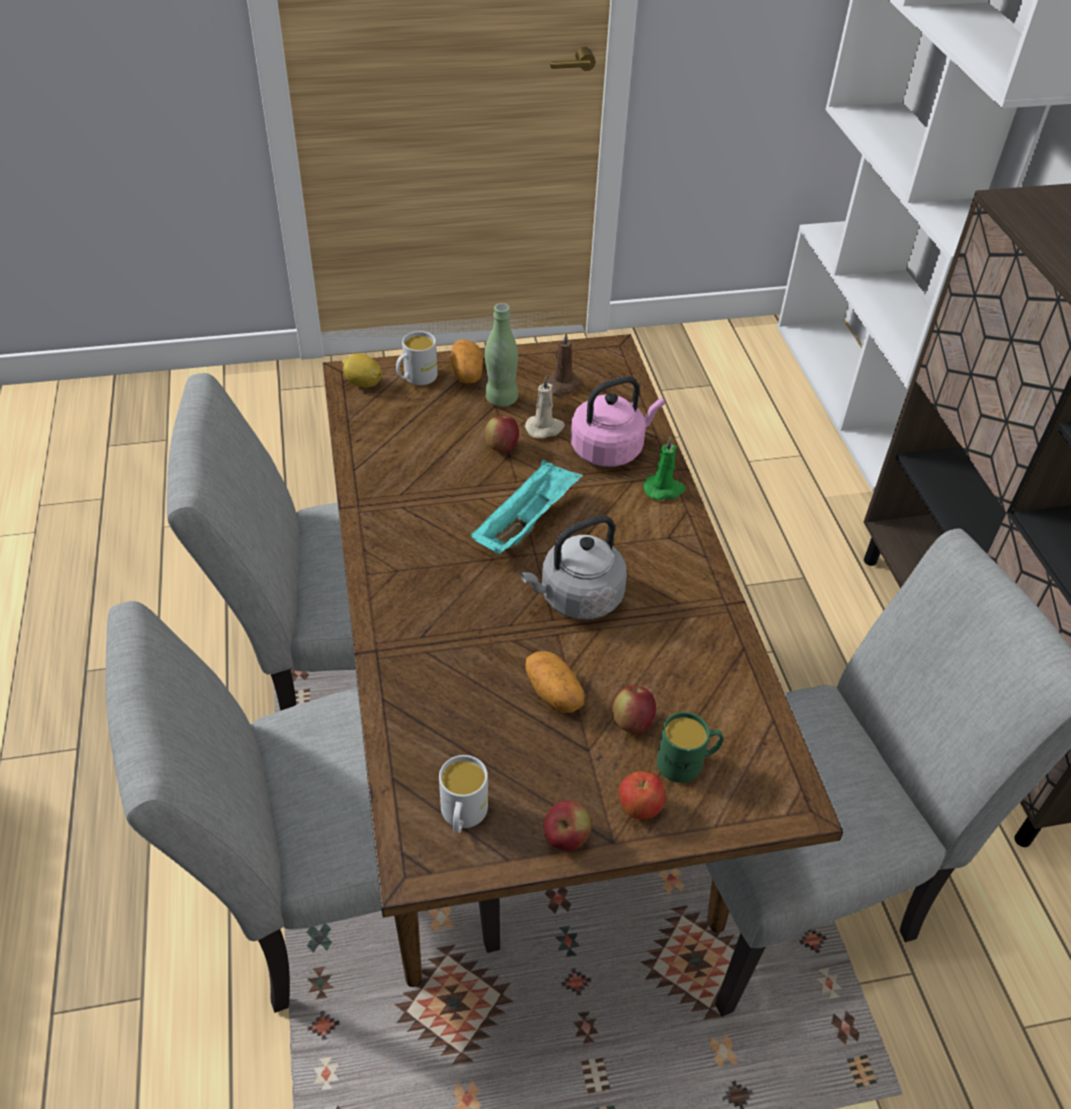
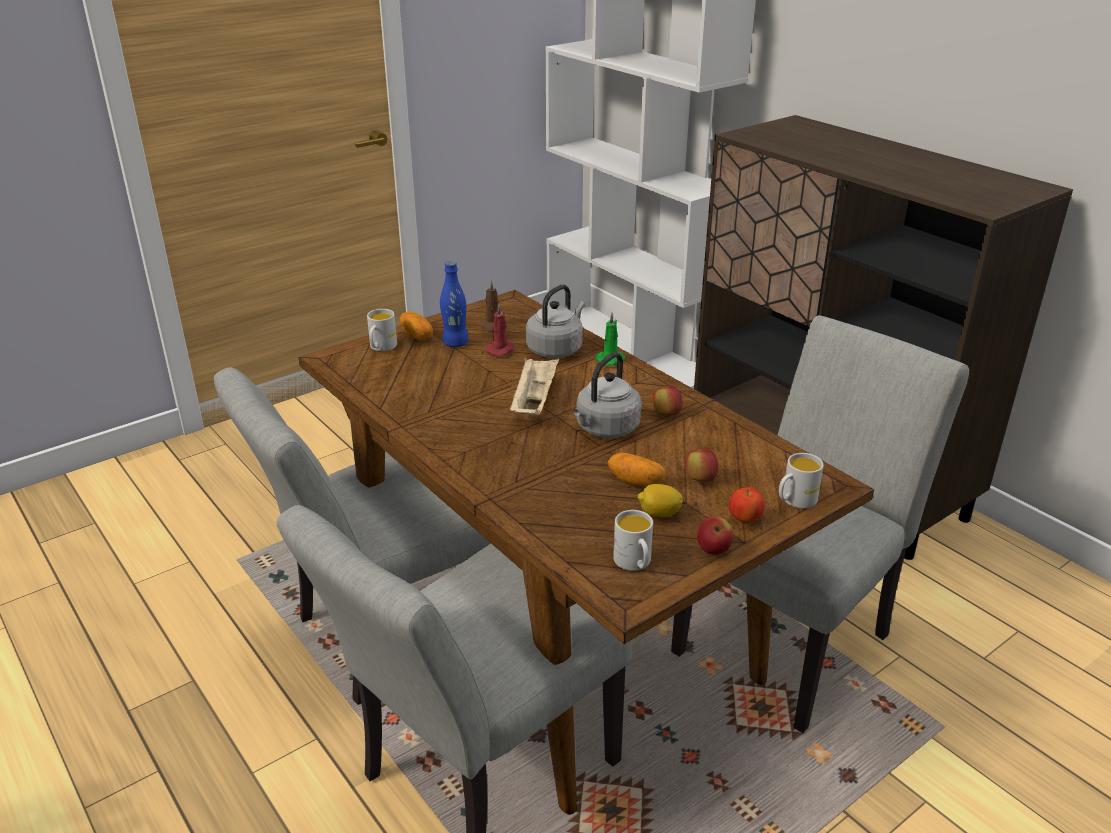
camera: 25 degrees left, 15 degrees down
lemon [342,353,382,388] -> lemon moved to [638,484,683,517]
turquoise tray [471,460,583,554] -> beige tray [509,357,559,415]
green bottle [485,303,518,407] -> blue bottle [440,261,469,347]
apple [485,416,519,452] -> apple moved to [653,386,682,415]
beige candle [525,376,565,439] -> red candle [486,304,514,357]
pink kettle [571,376,665,467] -> grey kettle [526,285,585,359]
green mug [657,712,723,783] -> none
none -> white mug [779,453,824,509]

